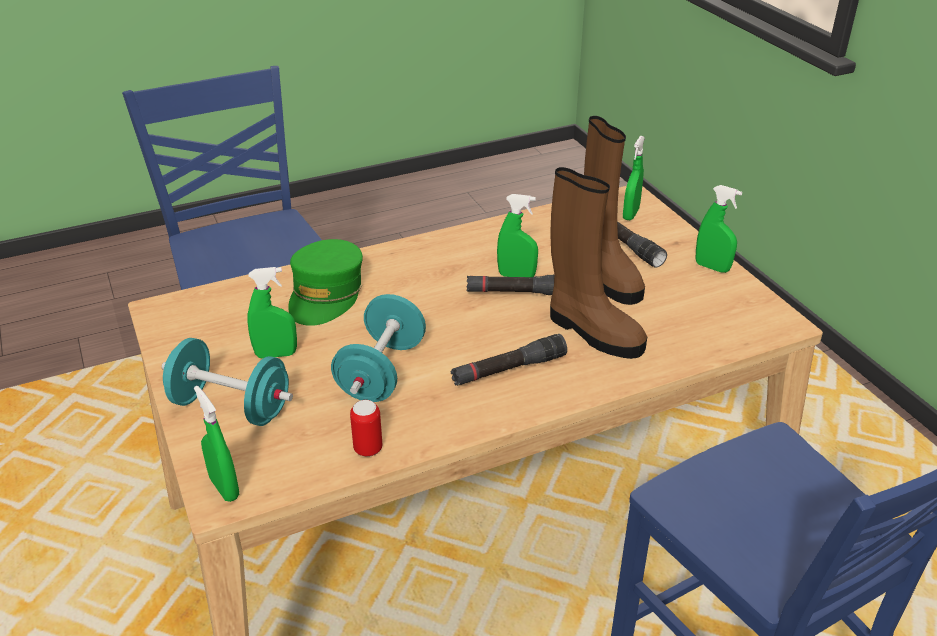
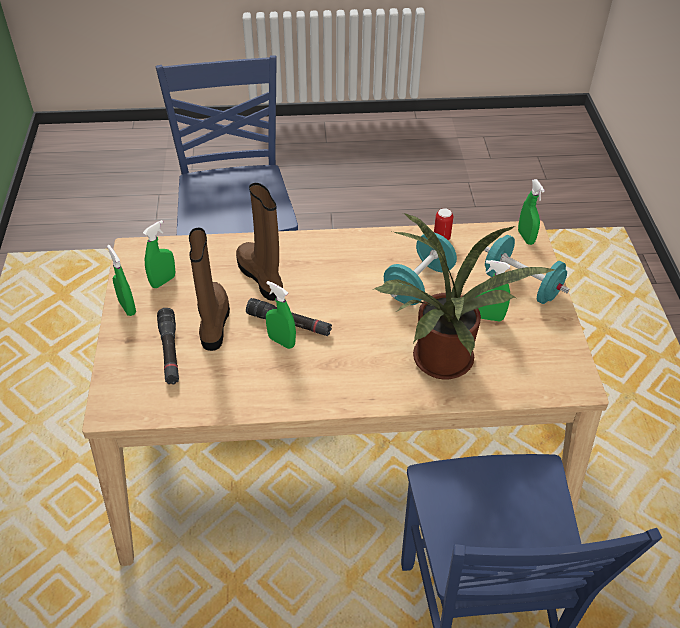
camera: 160 degrees left, 10 degrees up
green cap [288,239,363,326] -> potted plant [374,213,557,380]
black flashlight [450,334,567,386] -> none
green spray bottle [623,136,645,220] -> green spray bottle moved to [143,220,175,288]

